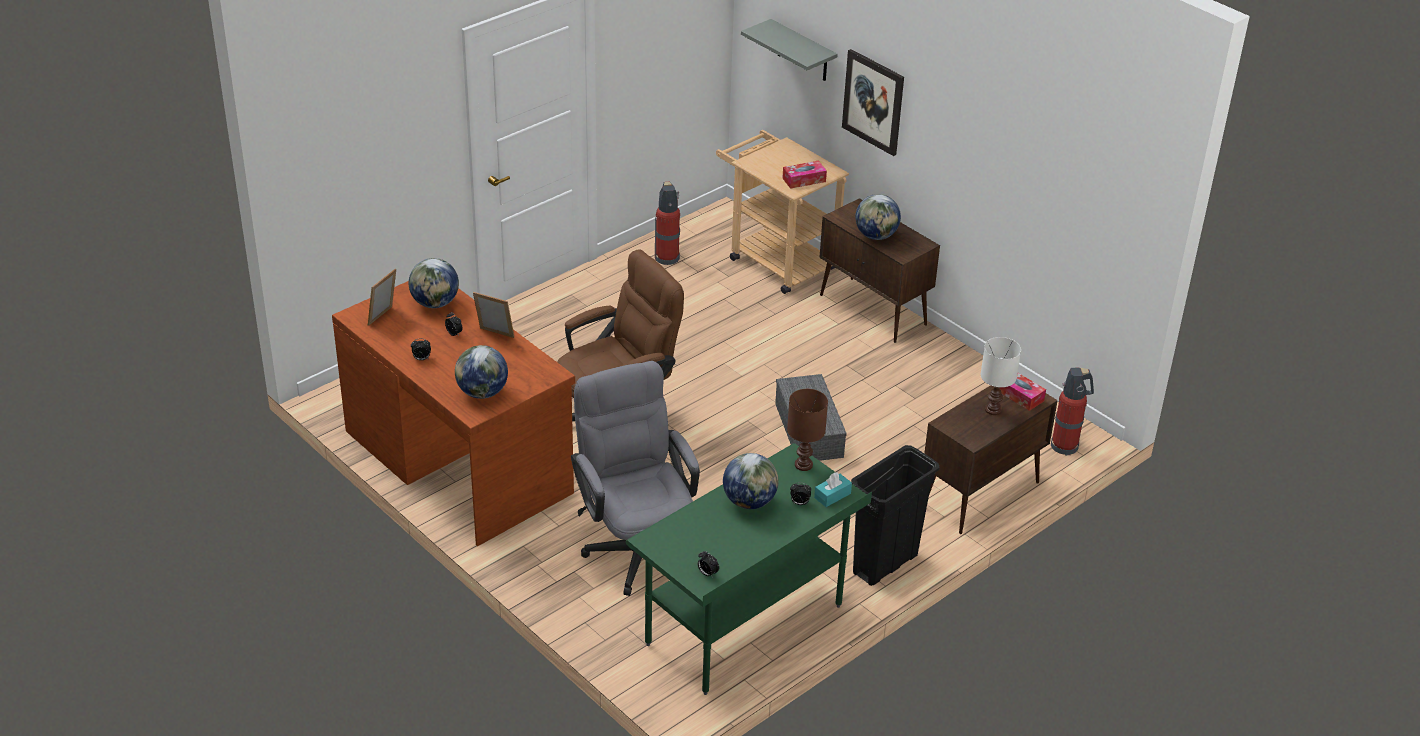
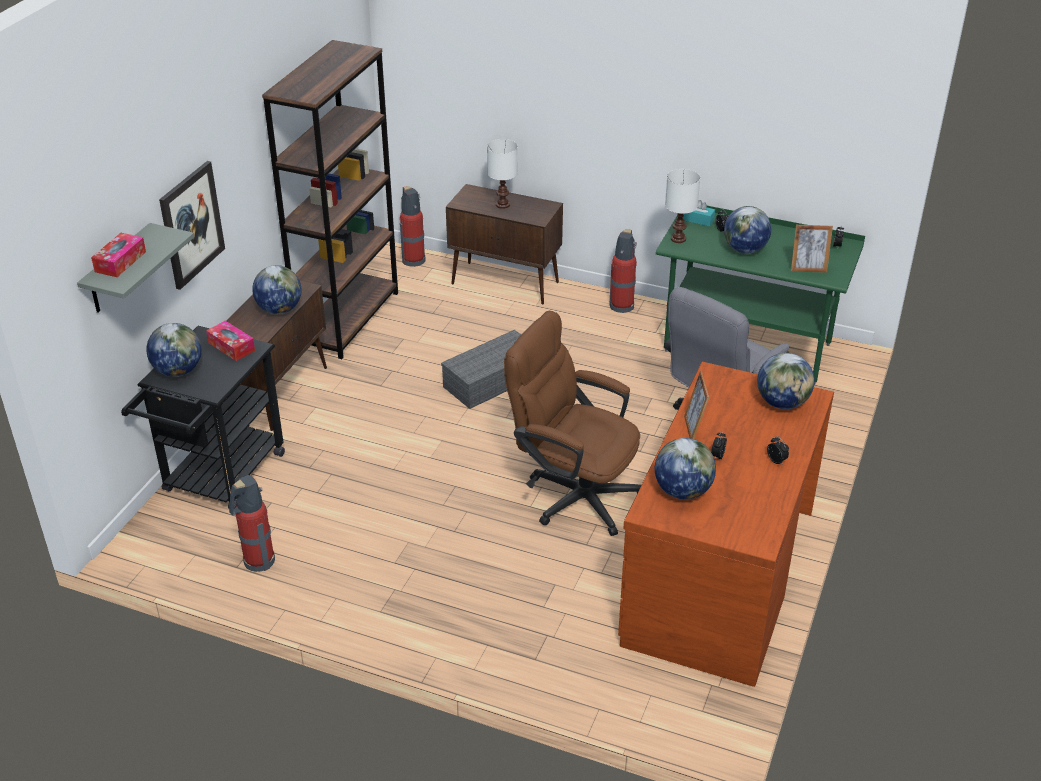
camera: 115 degrees left, 0 degrees up
picture frame [368,269,396,326] -> picture frame moved to [791,225,833,273]
beige cart [716,130,849,294] -> black cart [121,326,285,509]
brown table lamp [787,389,828,471] -> white table lamp [665,169,700,243]
black trash can [851,445,939,586] -> fire extinguisher [609,229,637,313]
tissue box [999,373,1046,411] -> tissue box moved to [91,233,146,277]
none -> globe [146,323,202,377]
none -> brown bookcase [262,40,398,359]

